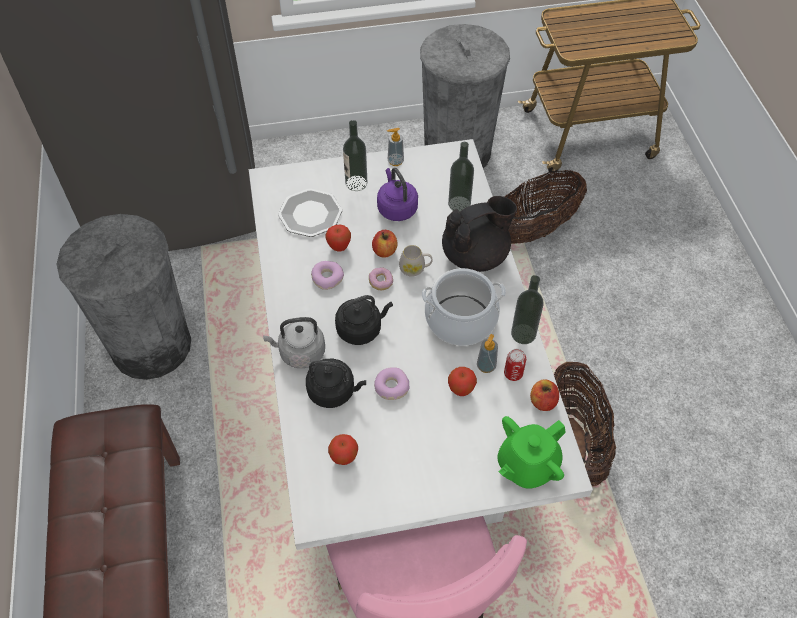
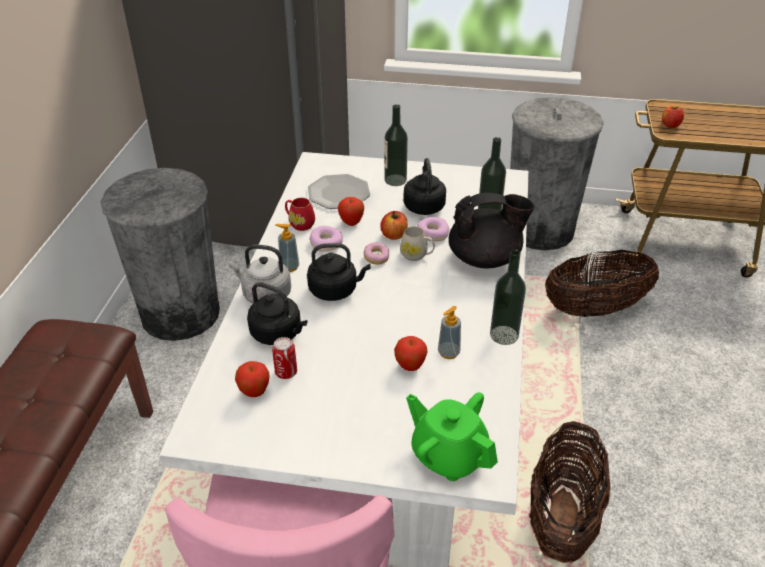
camera: 20 degrees right, 15 degrees down
donut [374,367,409,400] -> donut moved to [417,217,450,241]
purple kettle [377,168,418,221] -> black kettle [403,158,446,215]
soap dispenser [387,128,404,166] -> soap dispenser moved to [275,224,299,272]
cooking pot [422,268,506,346] -> none
green teapot [497,416,566,489] -> green teapot turned 60 degrees clockwise [406,392,498,481]
can [504,349,526,381] -> can moved to [272,337,297,379]
apple [530,379,559,411] -> apple moved to [662,106,684,128]
none -> red mug [285,198,315,231]

